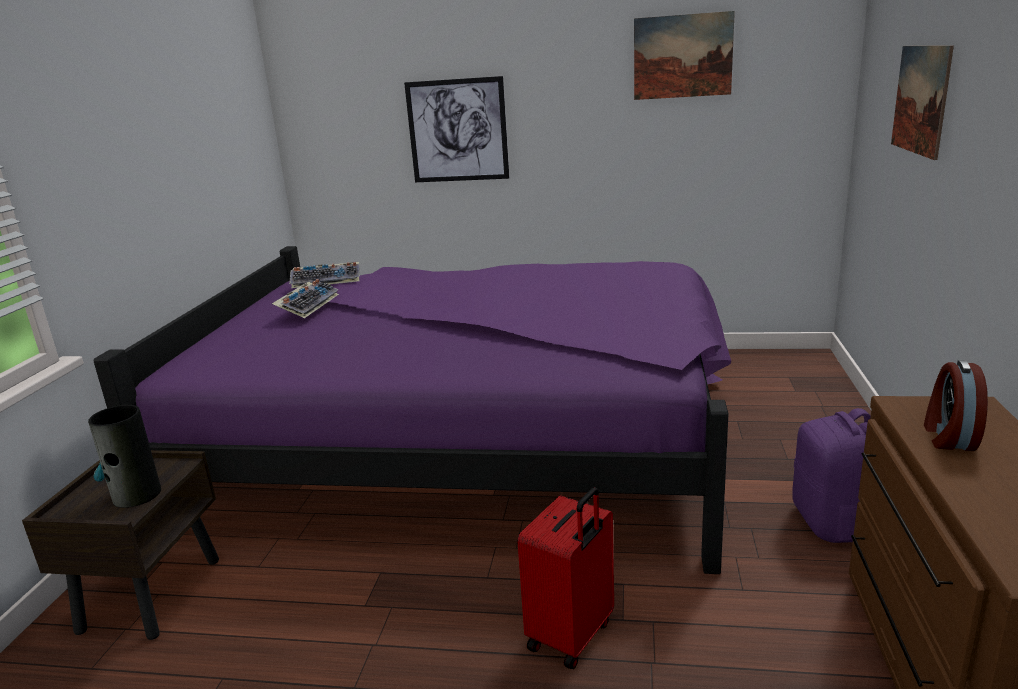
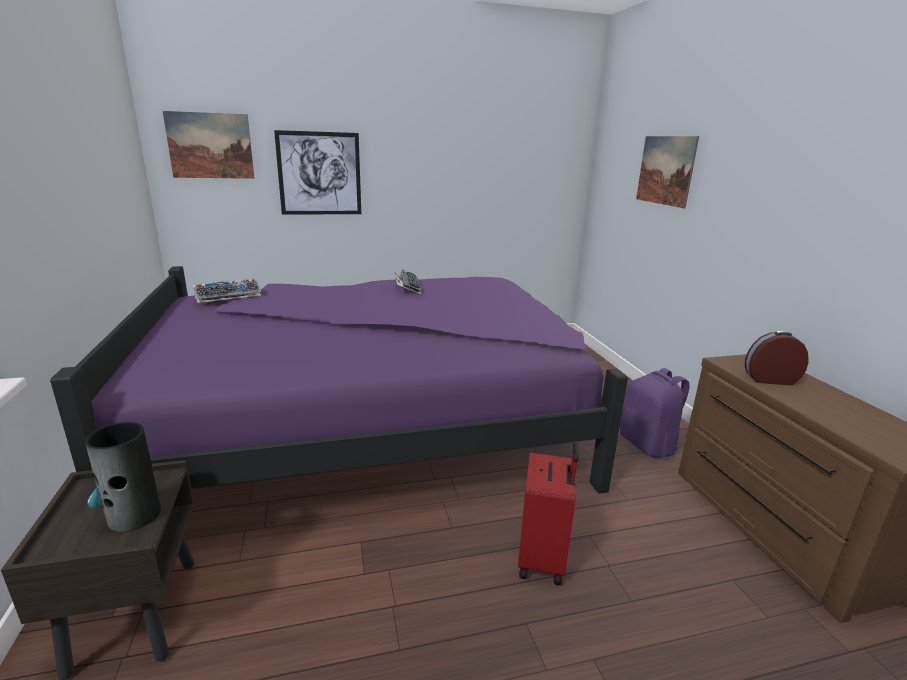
camera: 25 degrees left, 0 degrees up
keyboard [272,279,339,318] -> keyboard moved to [394,269,422,295]
picture [634,11,735,100] -> picture moved to [163,111,254,179]
alarm clock [924,360,988,451] -> alarm clock turned 105 degrees clockwise [745,331,809,386]

